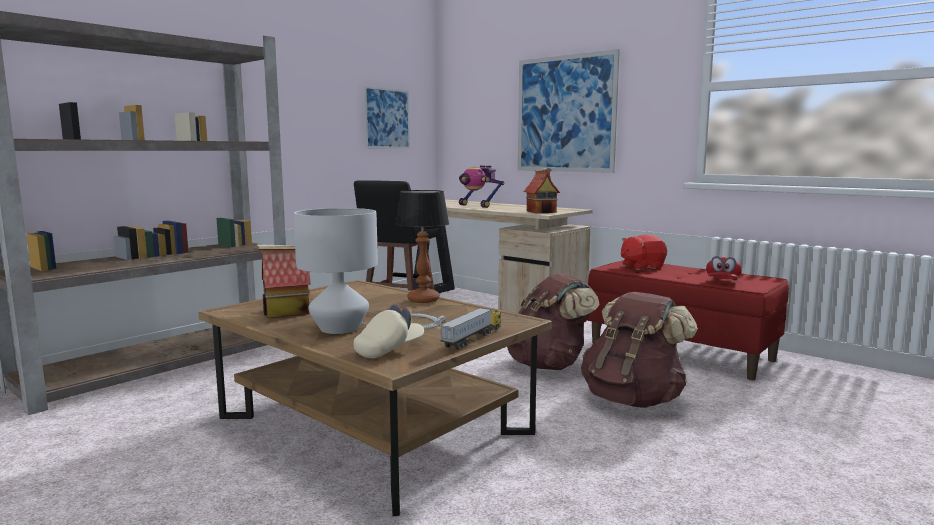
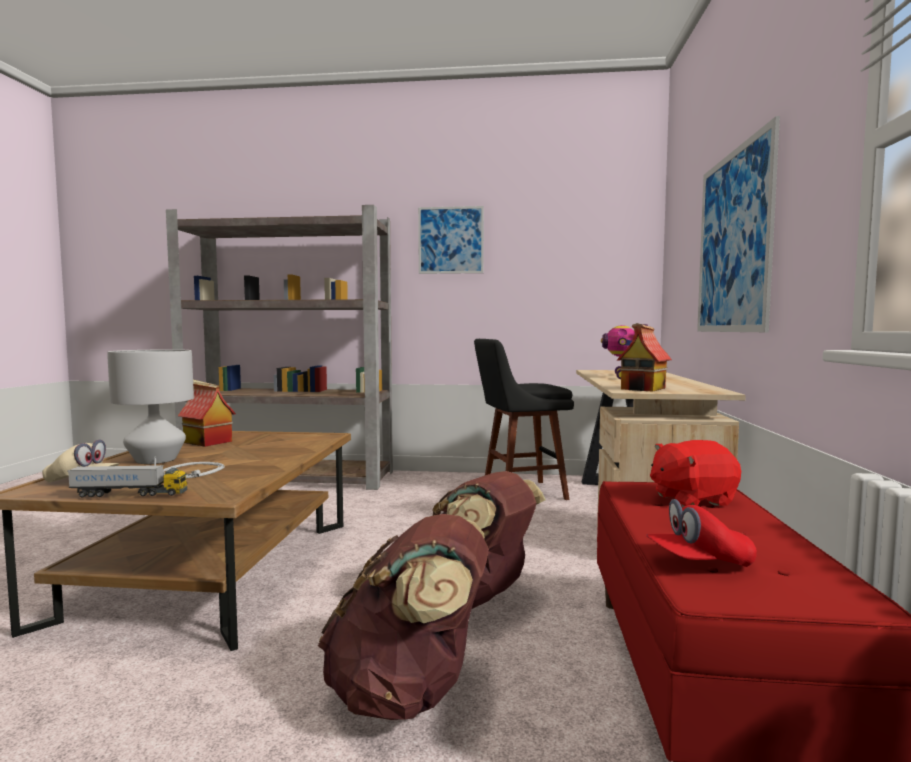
camera: 55 degrees right, 5 degrees down
picture [364,86,410,149] -> picture moved to [418,206,484,274]
table lamp [396,190,449,303] -> none
red plush toy [621,235,667,270] -> red plush toy turned 45 degrees counterclockwise [650,440,741,507]

